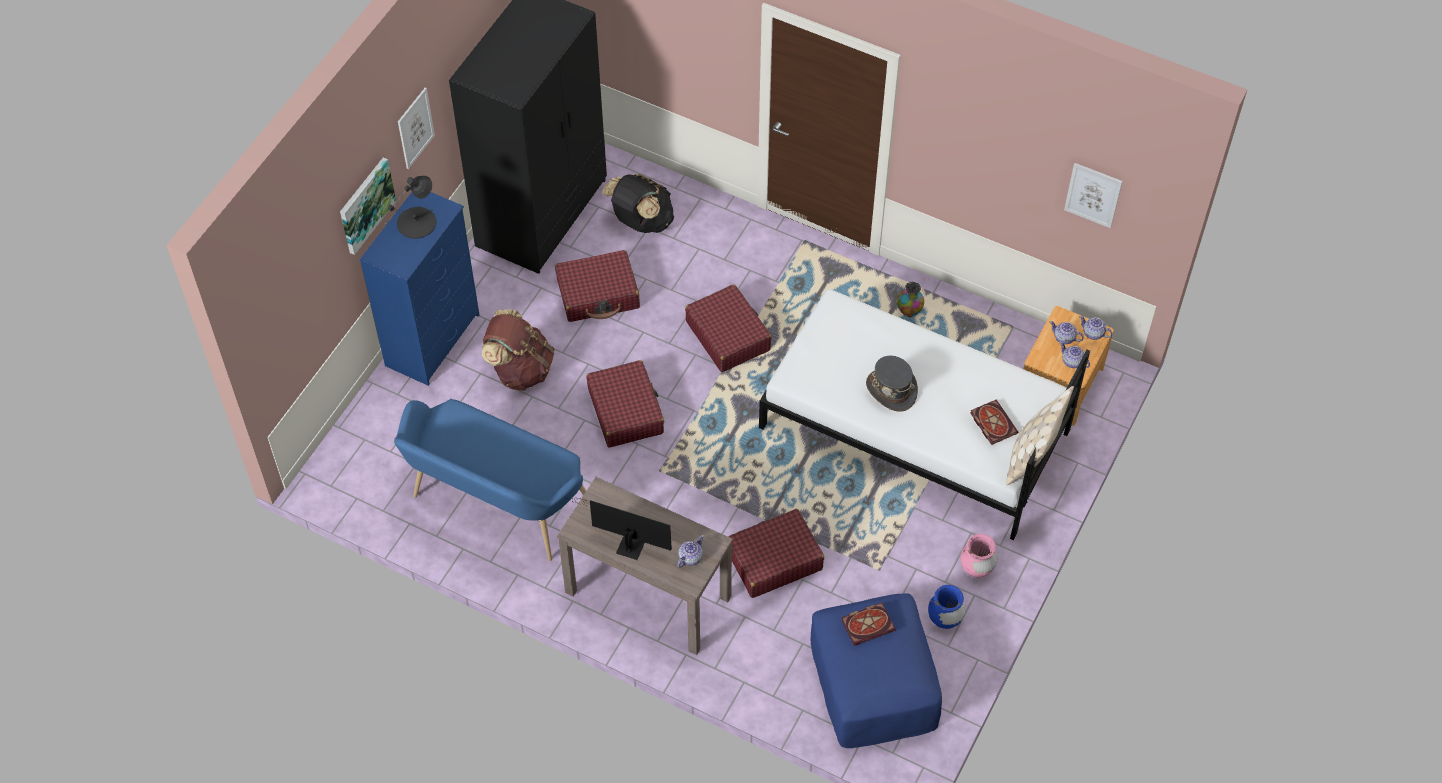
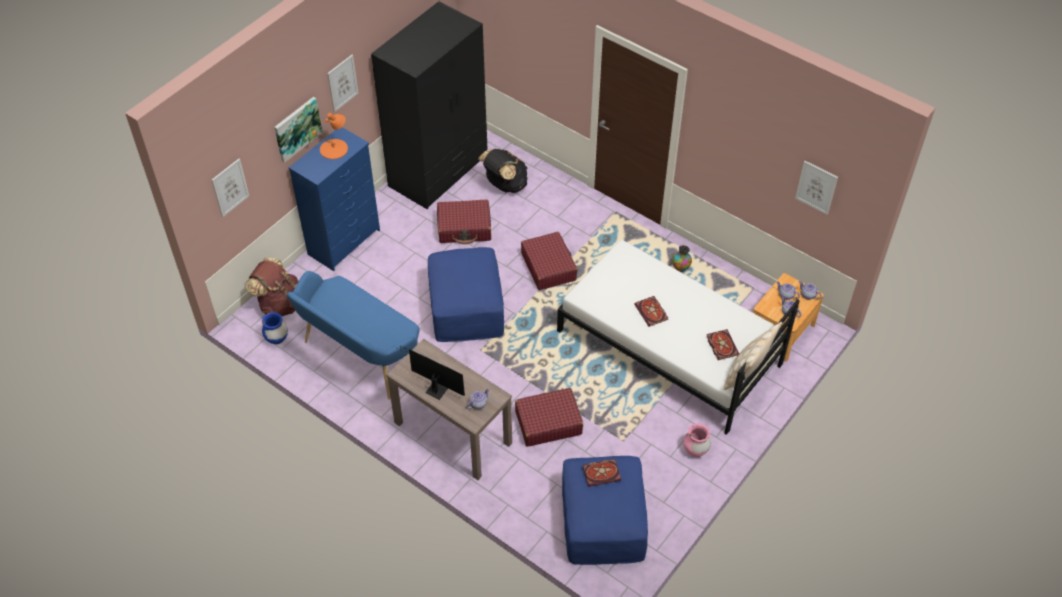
camera: 10 degrees right, 5 degrees down
black table lamp [388,176,437,239] -> orange table lamp [312,113,348,159]
brown backpack [482,309,555,391] -> brown backpack moved to [246,258,298,316]
red suitcase [586,360,664,448] -> blue ottoman [428,247,504,342]
grey hat [866,356,918,412] -> book [634,296,668,327]
blue vase [928,585,965,629] -> blue vase moved to [262,312,288,344]
none -> picture [212,159,249,217]

